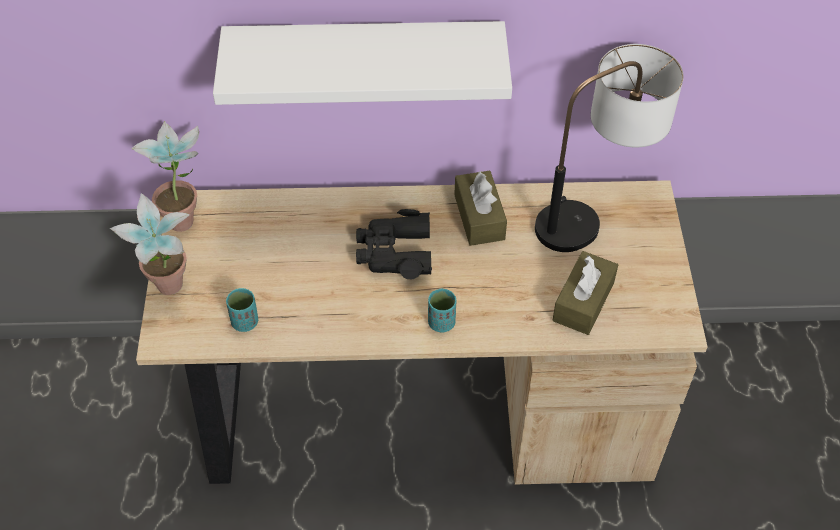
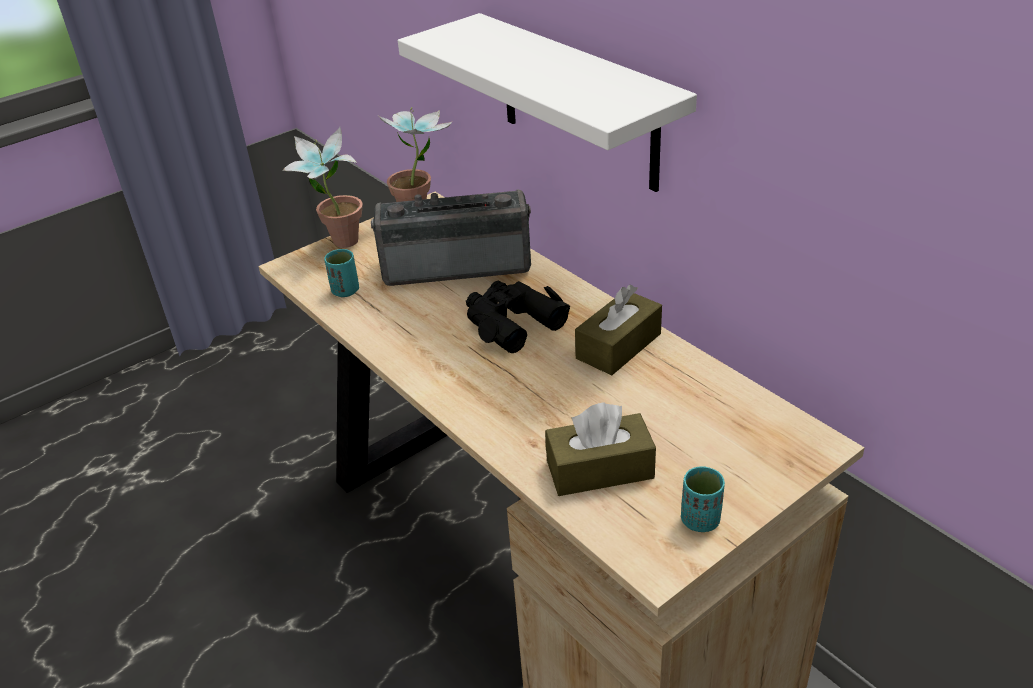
camera: 55 degrees right, 15 degrees down
turquoise cup [428,289,456,333] -> turquoise cup moved to [681,466,725,532]
table lamp [535,44,684,252] -> none
none -> radio [371,189,531,286]

